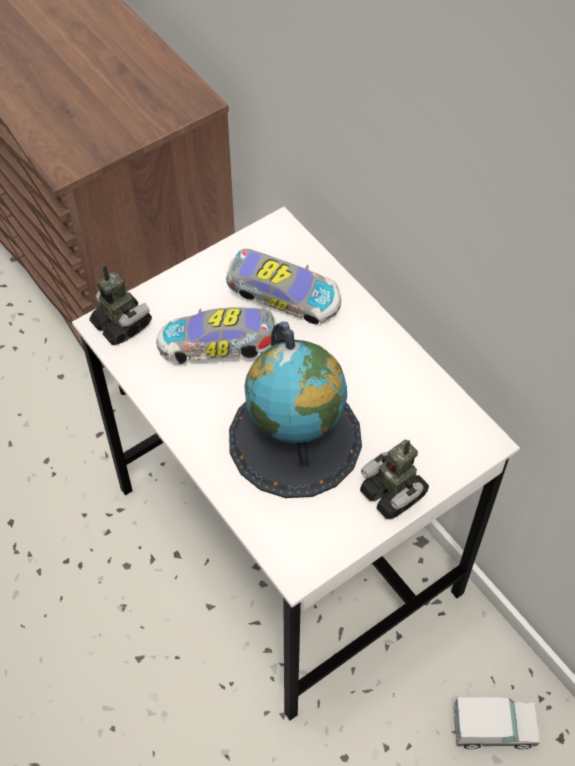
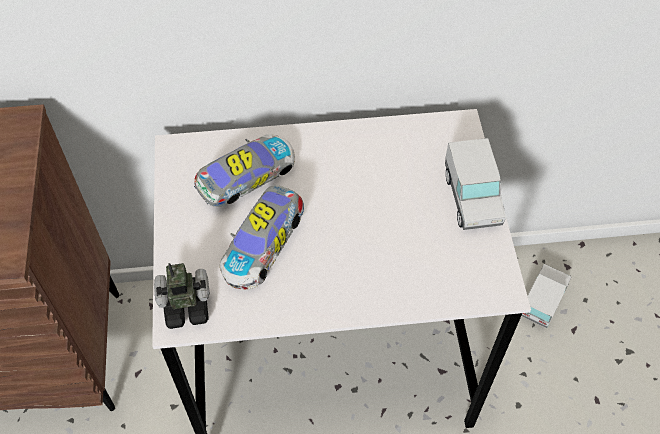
camera: 60 degrees left, 0 degrees up
globe [229,321,362,498] -> none
toy robot [360,440,429,519] -> toy truck [445,138,506,230]

